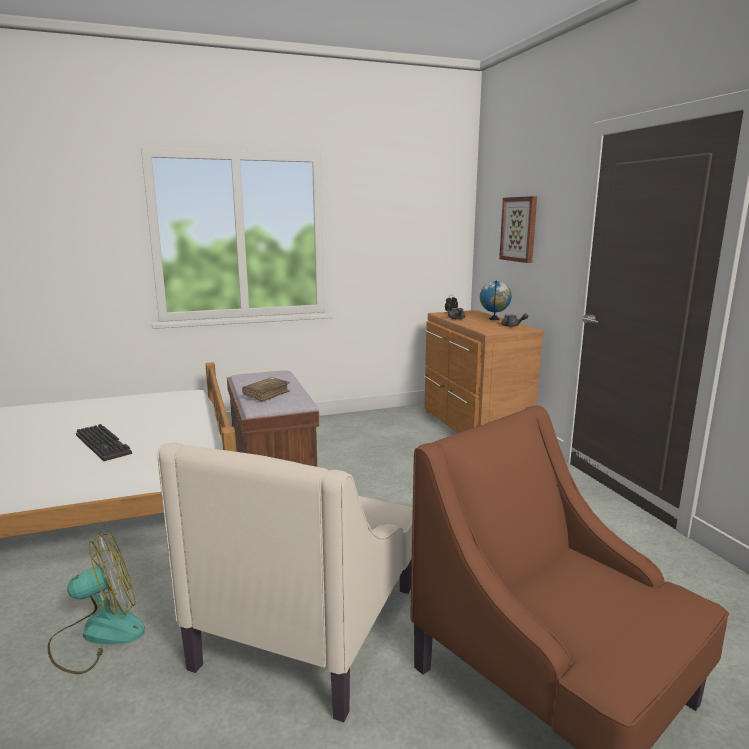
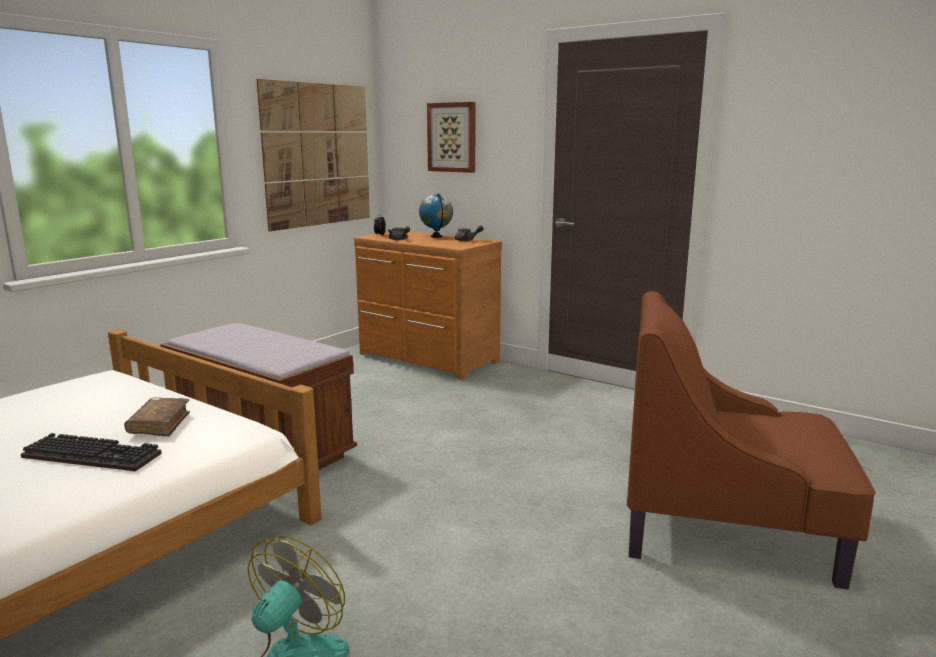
camera: 35 degrees left, 0 degrees up
beige armchair [157,443,413,722] -> none
brown book [242,377,290,402] -> brown book moved to [124,397,190,437]
none -> picture [257,79,370,231]

